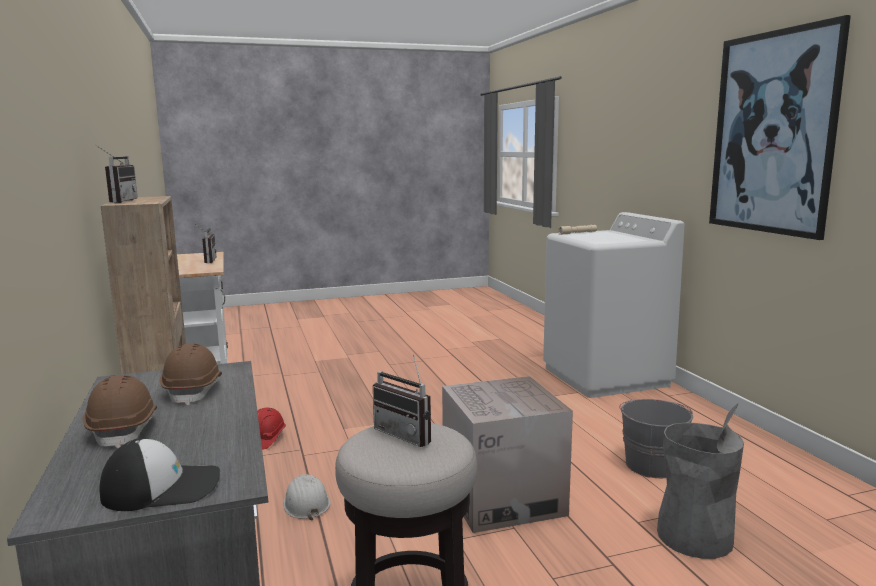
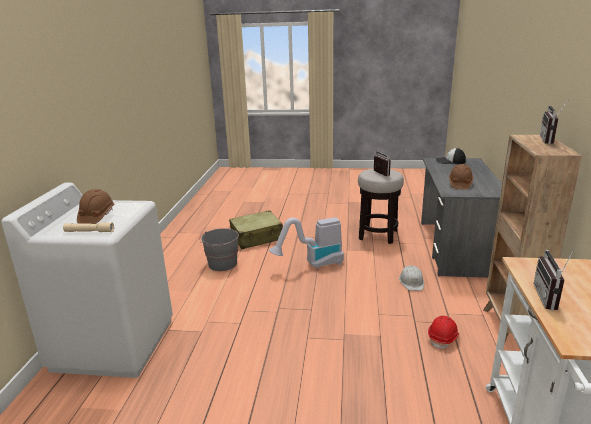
camera: 155 degrees left, 10 degrees up
brown hard hat [83,375,157,449] -> brown hard hat moved to [77,189,115,224]
cardboard box [442,376,573,533] -> vacuum cleaner [269,217,344,269]
grey trash can [657,404,744,559] -> beige suitcase [229,210,283,249]
picture [709,15,851,240] -> none

